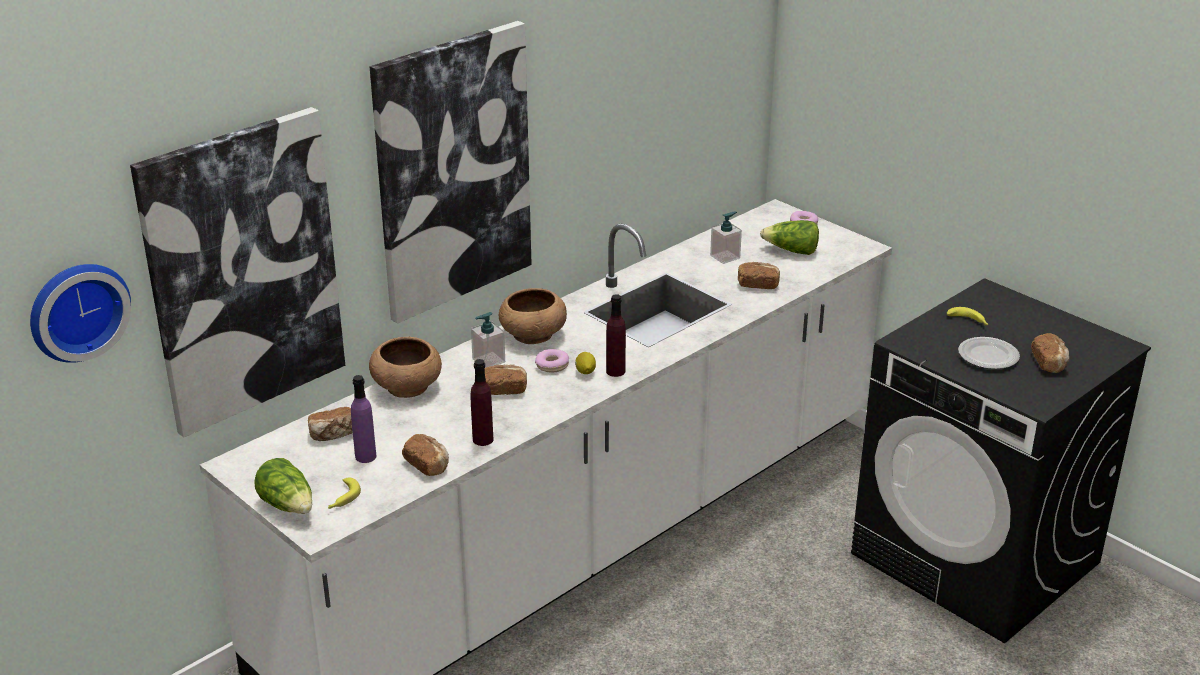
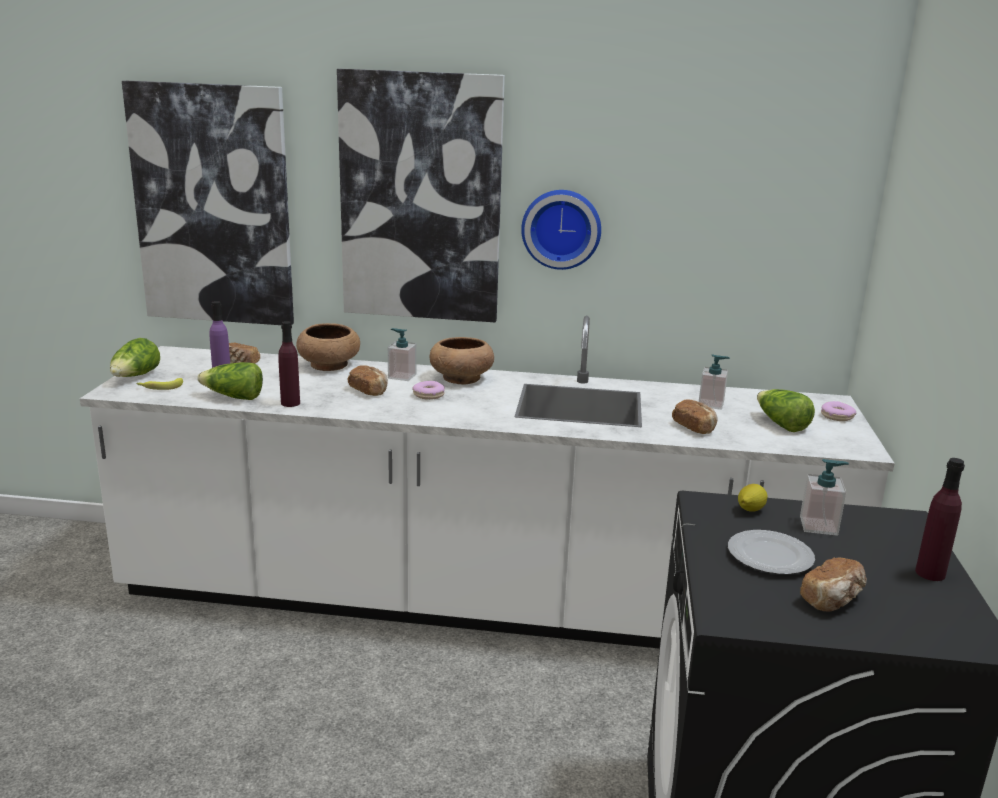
camera: 50 degrees right, 10 degrees down
wall clock [30,264,131,363] -> wall clock moved to [521,190,601,270]
bread [402,434,449,476] -> lettuce [197,362,263,400]
lemon [575,352,596,374] -> lemon moved to [738,484,768,512]
purple bottle [606,294,626,377] -> purple bottle moved to [915,458,965,581]
banana [947,307,989,325] -> soap dispenser [800,459,849,536]

